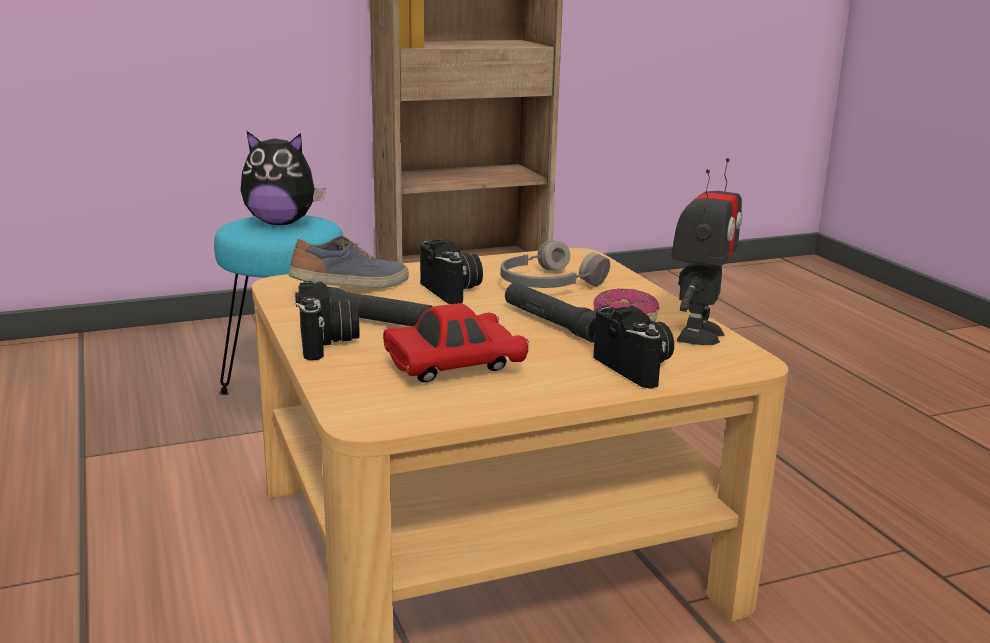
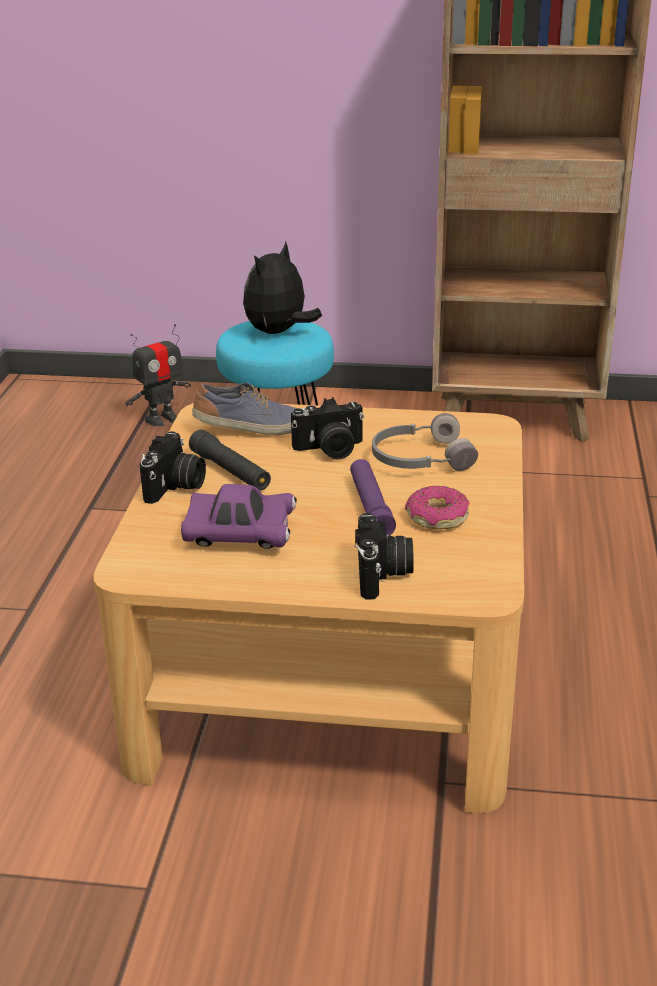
camera: 30 degrees right, 10 degrees up
plush toy [241,131,326,225] -> plush toy turned 90 degrees clockwise [243,242,322,334]
red toy car [383,303,529,382] -> purple toy car [181,484,297,549]
camera [420,239,483,304] -> camera turned 75 degrees clockwise [291,398,364,459]
black flashlight [505,283,596,343] -> purple flashlight [350,459,396,537]
toy robot [671,158,742,345] -> toy robot moved to [125,324,191,427]

